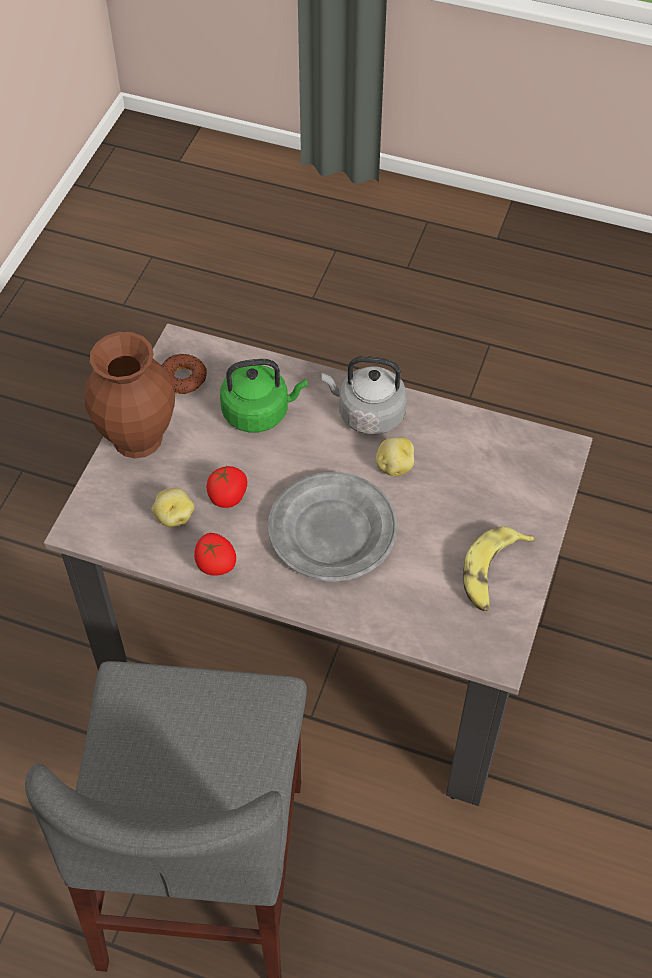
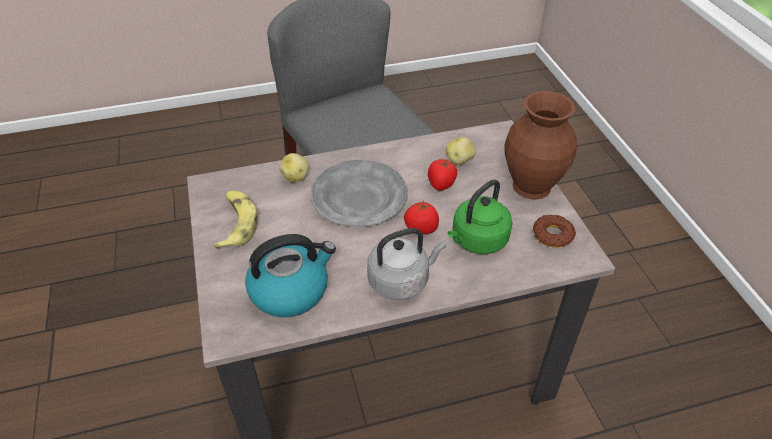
camera: 145 degrees right, 10 degrees down
tomato [194,533,236,576] -> tomato moved to [404,201,439,234]
potato [376,437,414,476] -> potato moved to [279,153,309,182]
none -> kettle [245,234,336,317]

